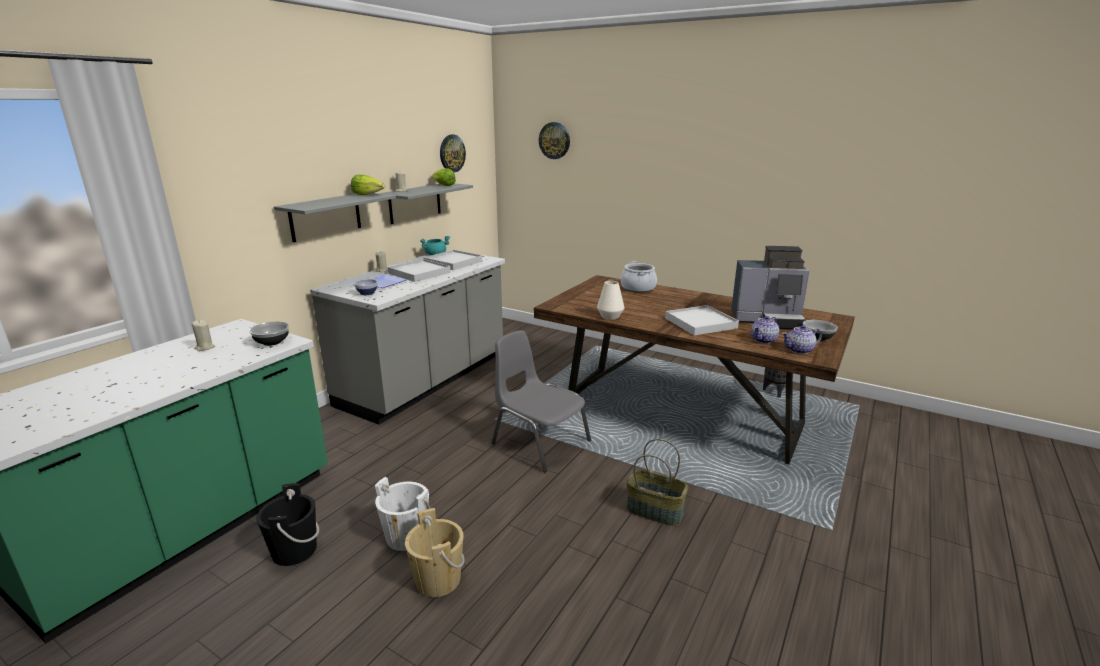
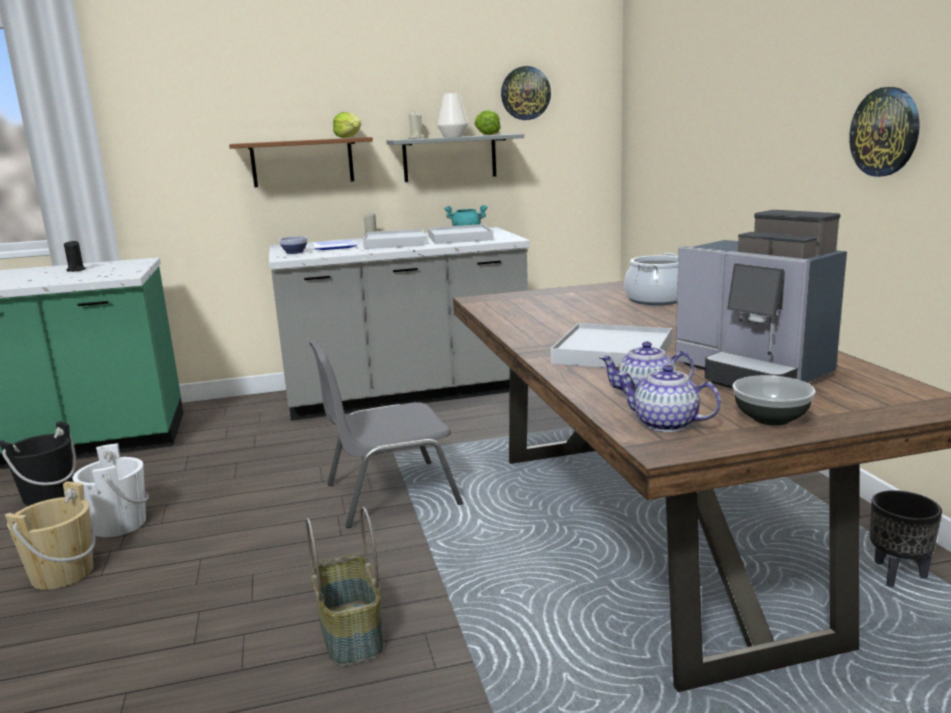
camera: 45 degrees right, 5 degrees down
beige candle [192,320,215,351] -> black candle [64,240,86,272]
bowl [249,322,289,346] -> none
grey shelf [274,193,396,242] -> brown shelf [229,137,373,188]
grey chair [491,331,591,472] -> grey chair turned 105 degrees counterclockwise [309,340,463,528]
wall clock [539,122,570,159] -> wall clock moved to [849,87,920,177]
white vase [597,281,624,320] -> white vase moved to [437,93,469,137]

